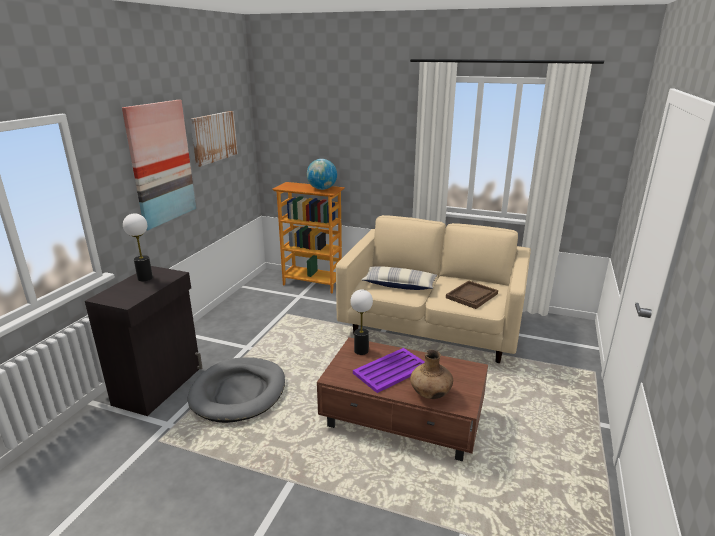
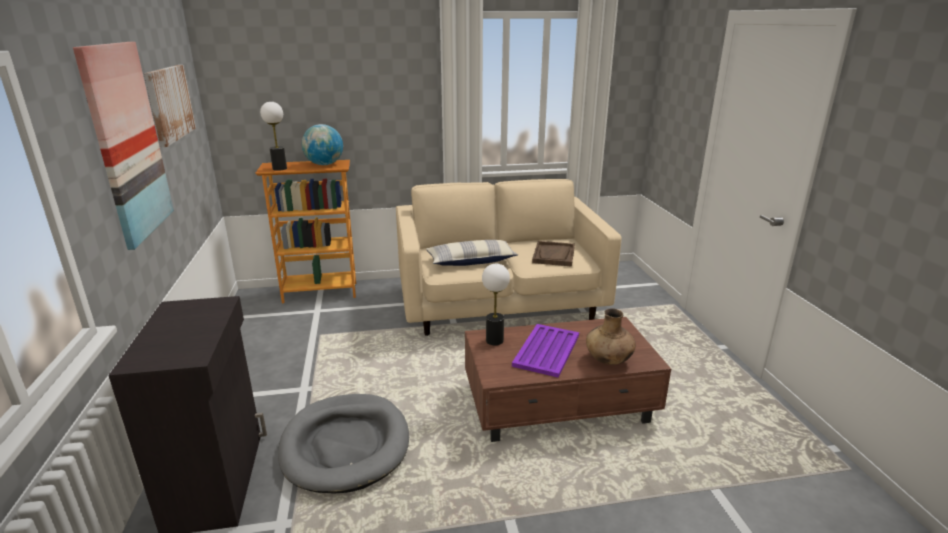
camera: 30 degrees left, 0 degrees up
table lamp [123,213,153,281] -> table lamp moved to [260,101,287,171]

